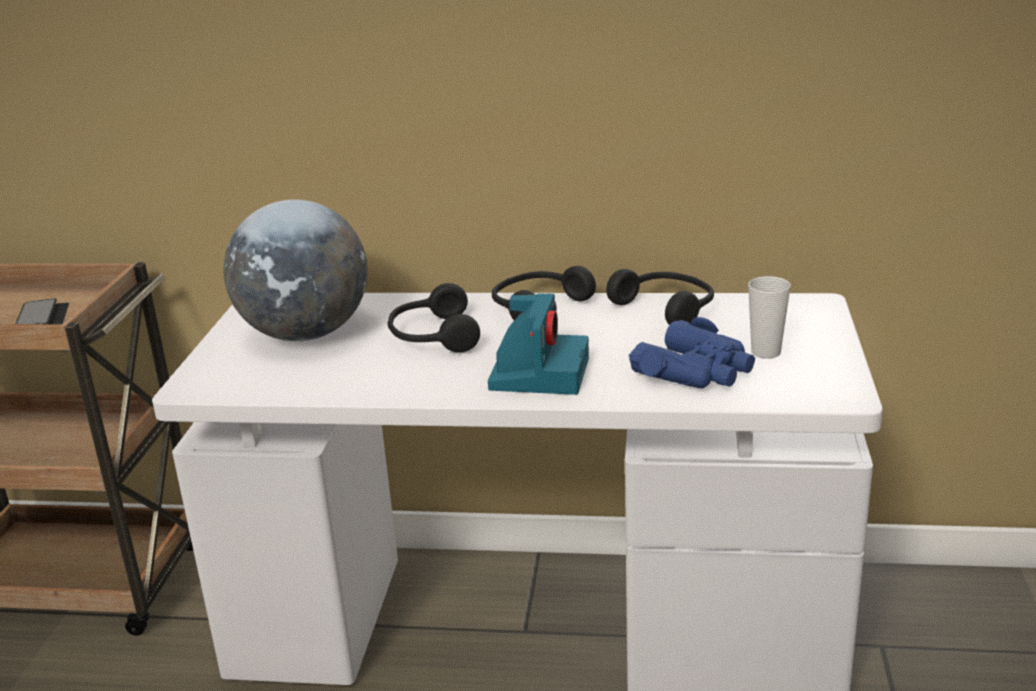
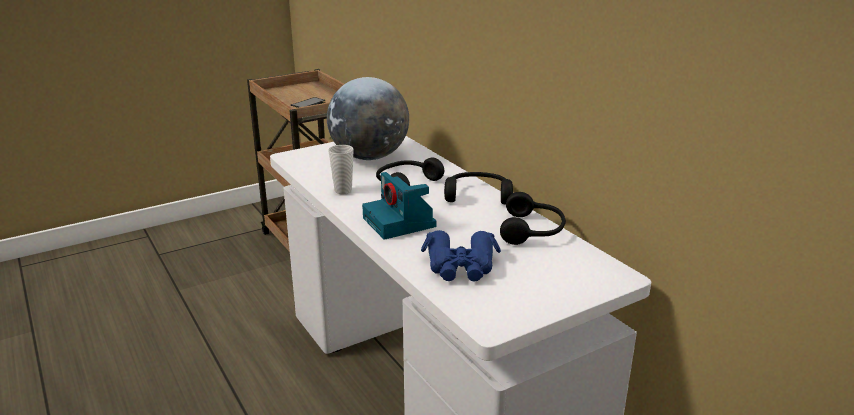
camera: 50 degrees right, 0 degrees up
camera [488,293,589,395] -> camera turned 90 degrees clockwise [362,172,437,239]
cup [748,276,791,359] -> cup moved to [328,145,354,194]

